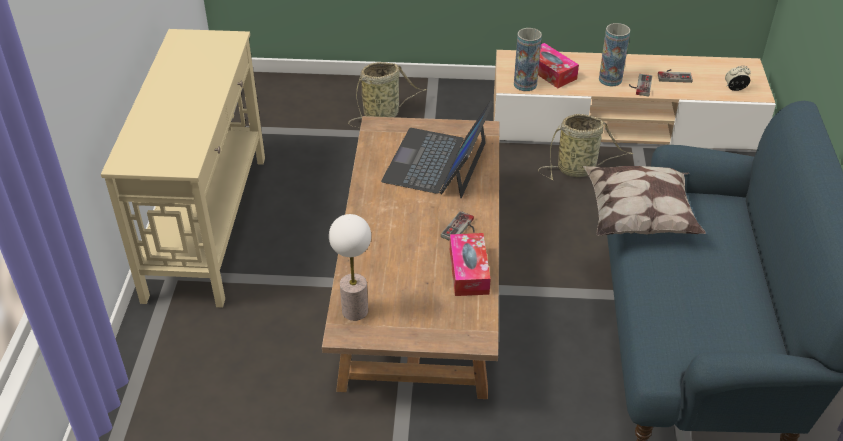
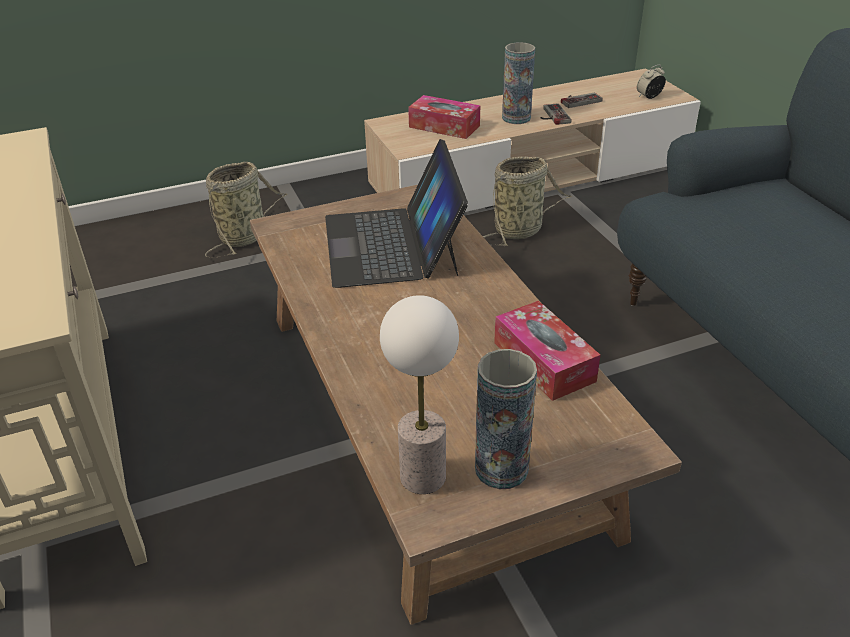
camera: 25 degrees left, 5 degrees down
game controller [441,211,475,241] -> none
vase [514,28,542,91] -> vase moved to [475,349,537,489]
pillow [583,166,706,236] -> none

